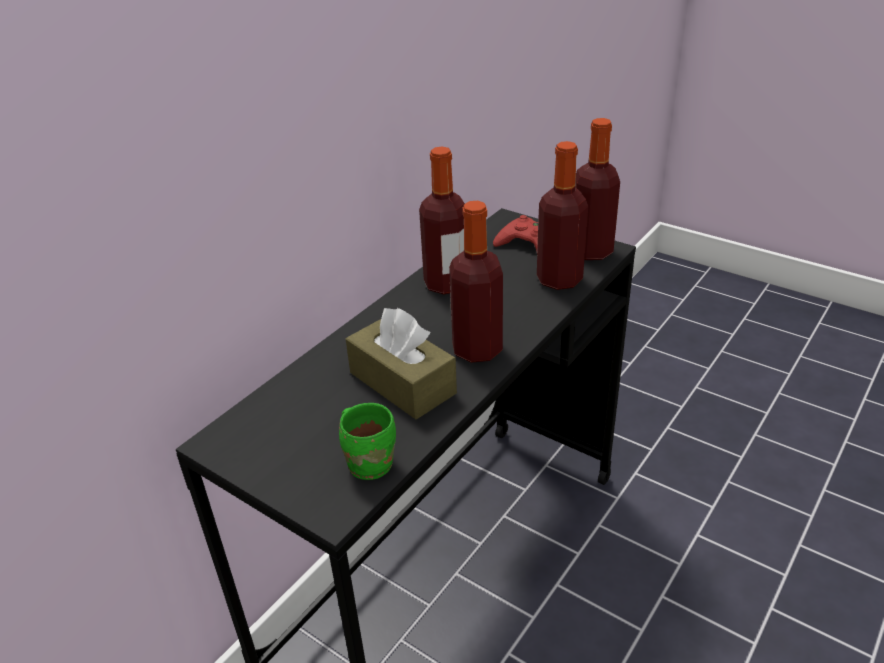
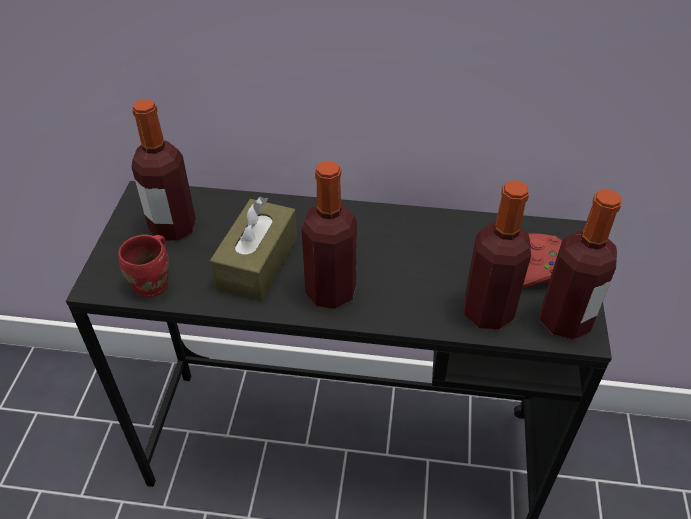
camera: 60 degrees right, 10 degrees up
green mug [339,403,396,480] -> red mug [118,234,169,297]
bottle [419,146,465,295] -> bottle moved to [131,99,196,241]

